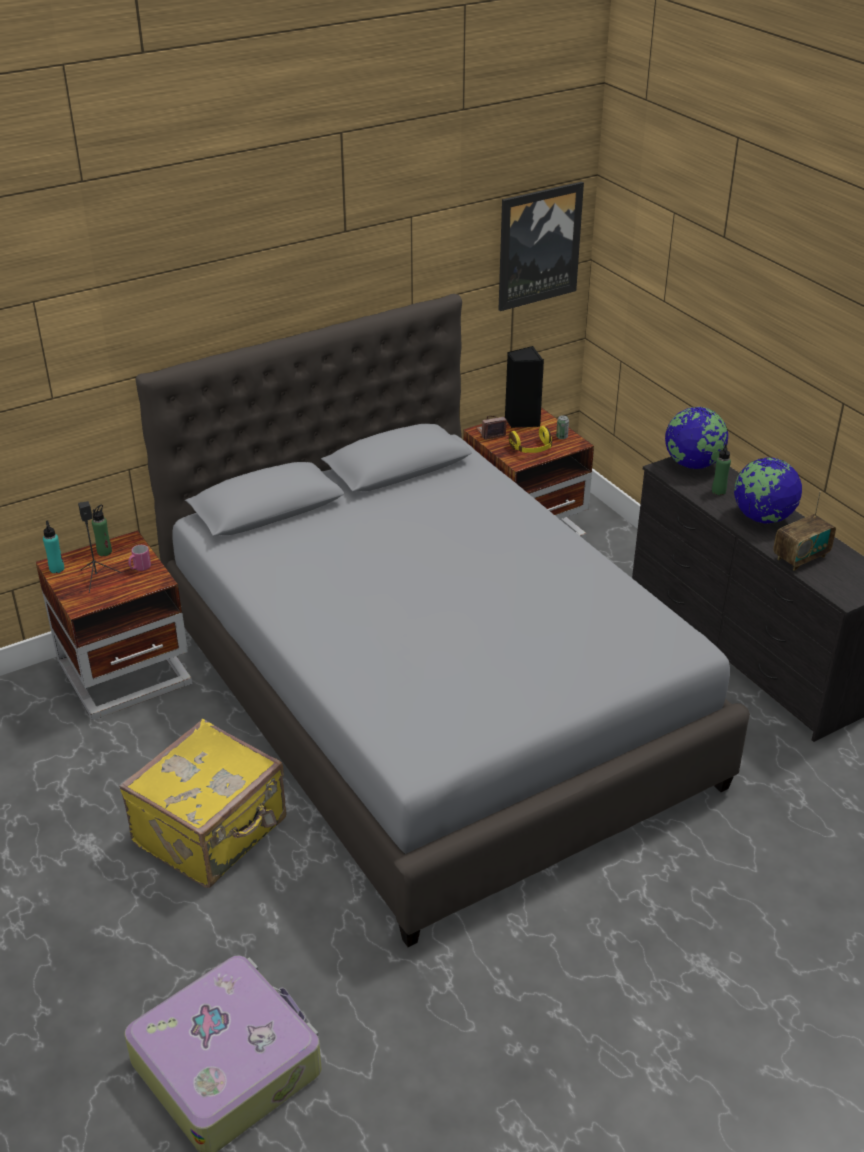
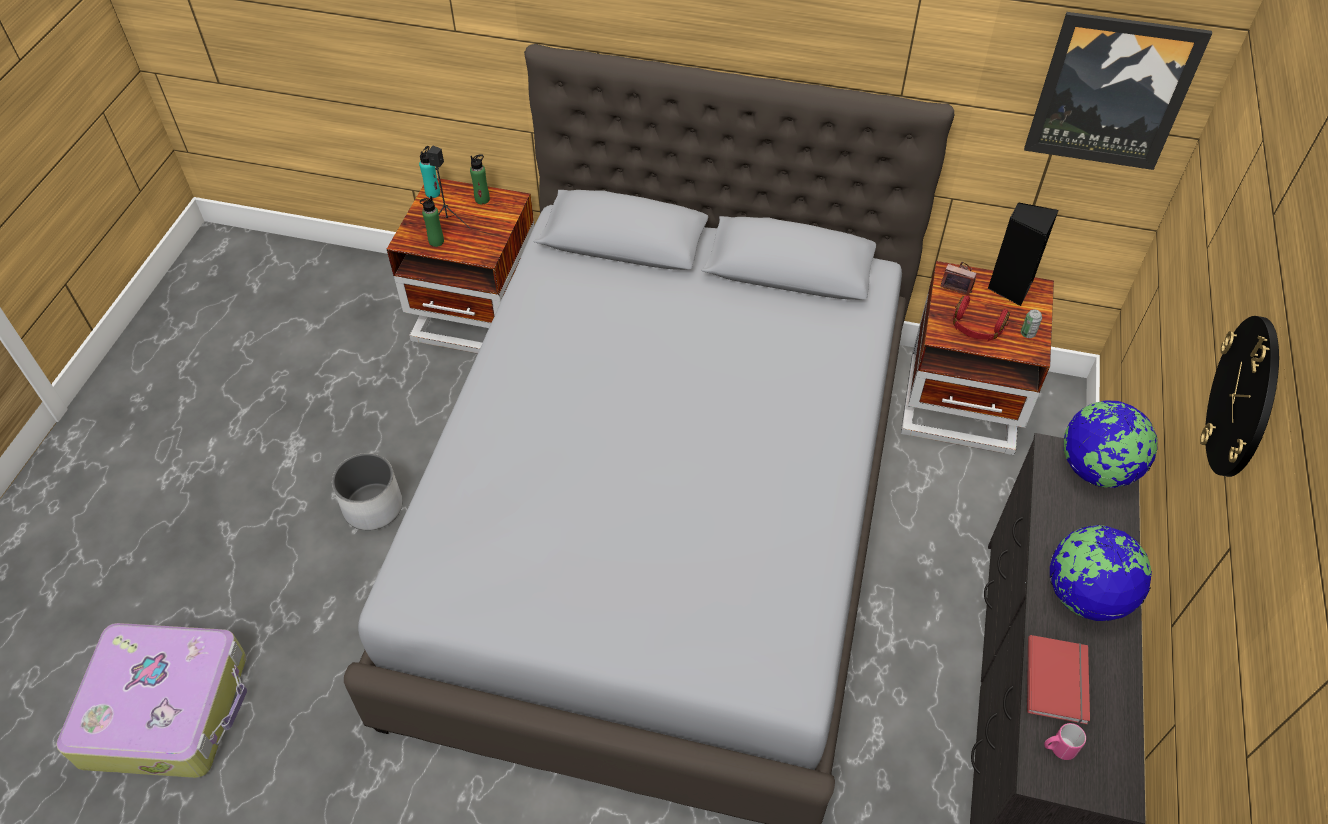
camera: 45 degrees right, 15 degrees up
yellow suitcase [119,719,287,888] -> white planter [332,453,402,530]
pink mug [128,545,151,571] -> pink mug moved to [1044,723,1086,760]
yellow headphones [509,426,552,453] -> red headphones [953,295,1010,341]
green bottle [712,444,731,495] -> green bottle moved to [420,196,444,247]
radio [773,492,836,571] -> red book [1027,635,1090,725]
none -> wall clock [1200,316,1279,477]

